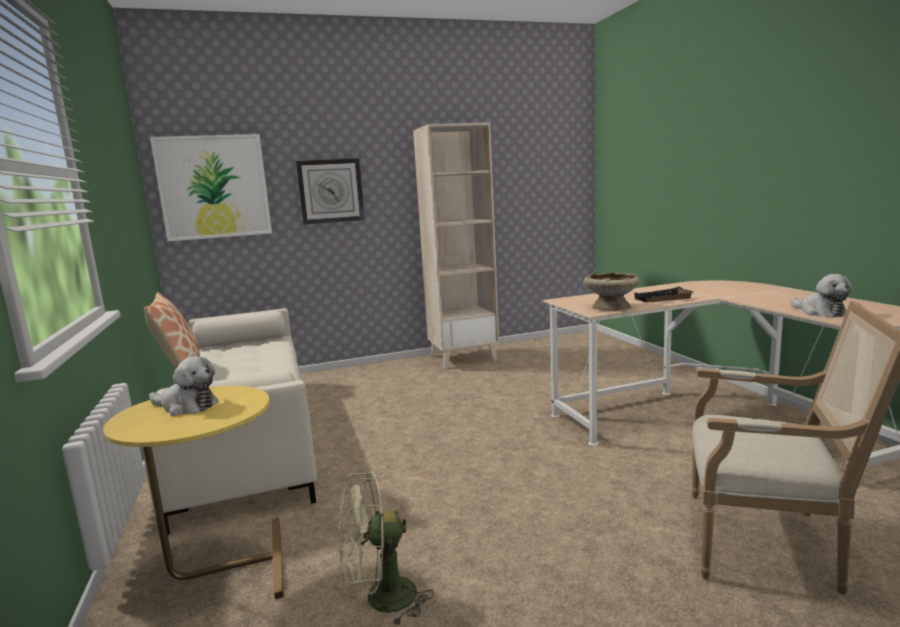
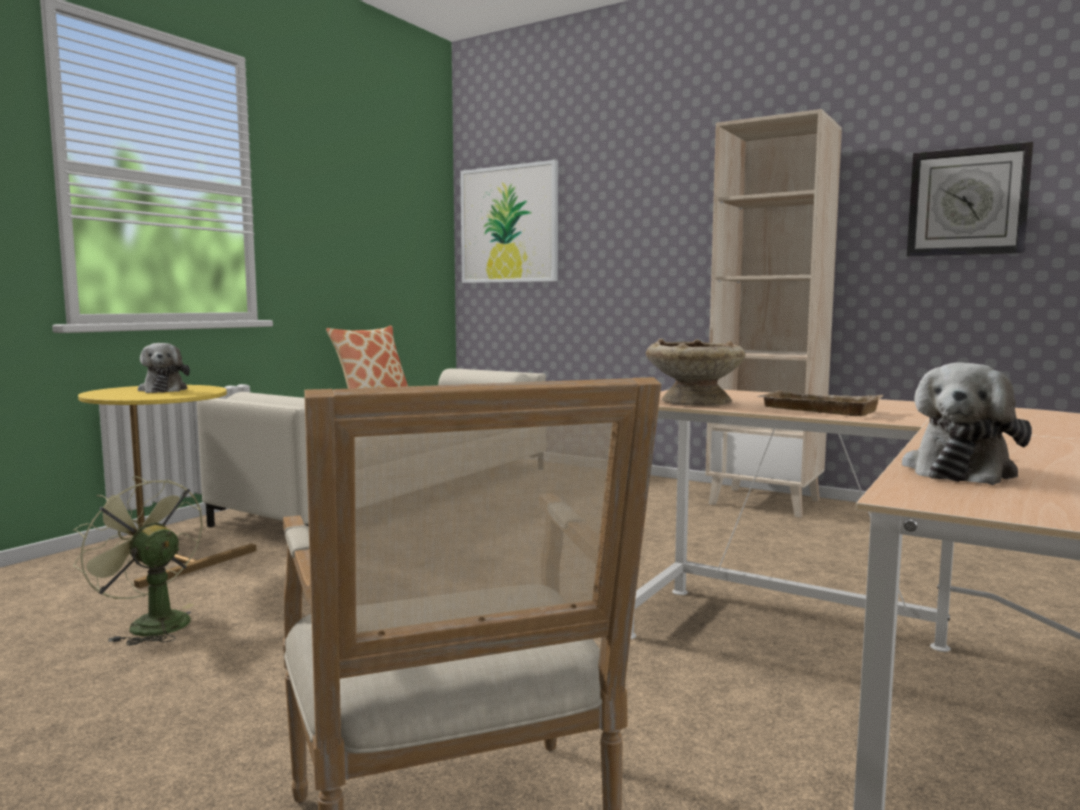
camera: 50 degrees right, 5 degrees down
wall clock [296,158,365,225] -> wall clock moved to [907,142,1033,256]
black tray [634,287,693,302] -> beige tray [757,390,883,416]

